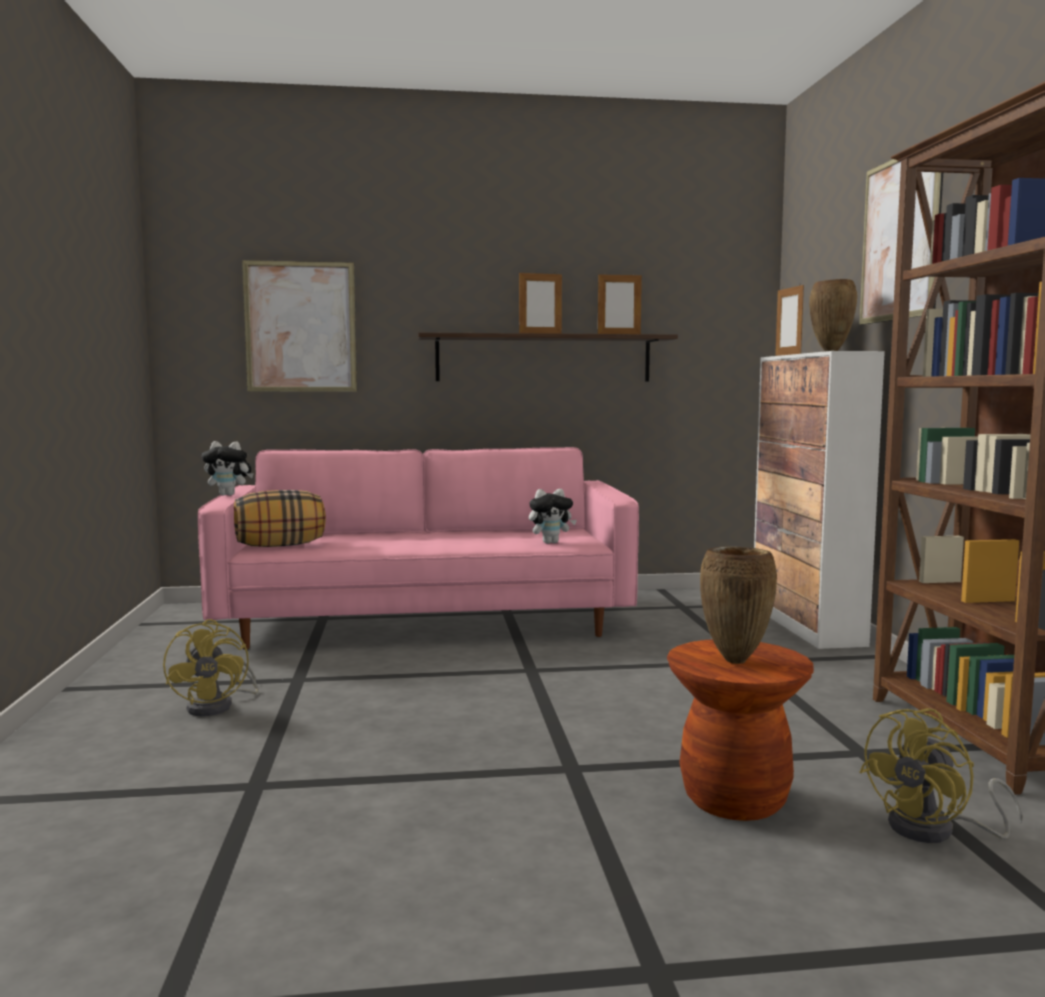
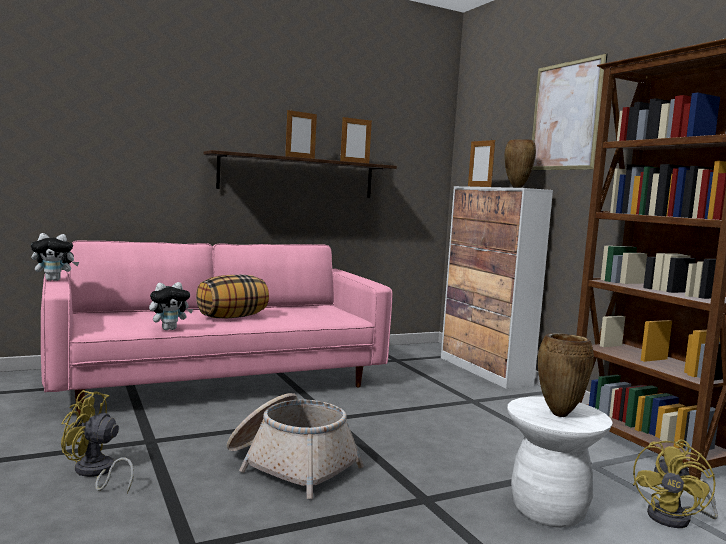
camera: 20 degrees left, 0 degrees up
yellow fan [163,619,259,716] -> yellow fan turned 135 degrees clockwise [61,390,134,493]
pillow [234,490,326,547] -> pillow moved to [196,275,269,319]
picture [242,260,357,392] -> none
plush toy [529,489,577,544] -> plush toy moved to [149,282,193,330]
brown stool [667,639,814,821] -> white stool [507,396,613,528]
none -> basket [227,393,364,499]

